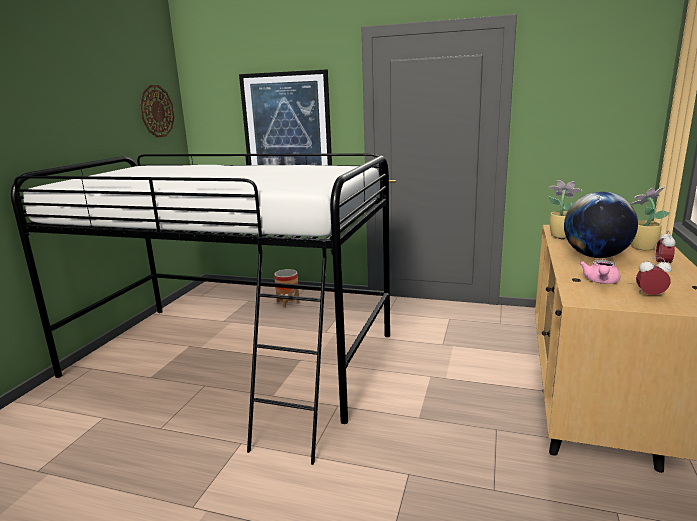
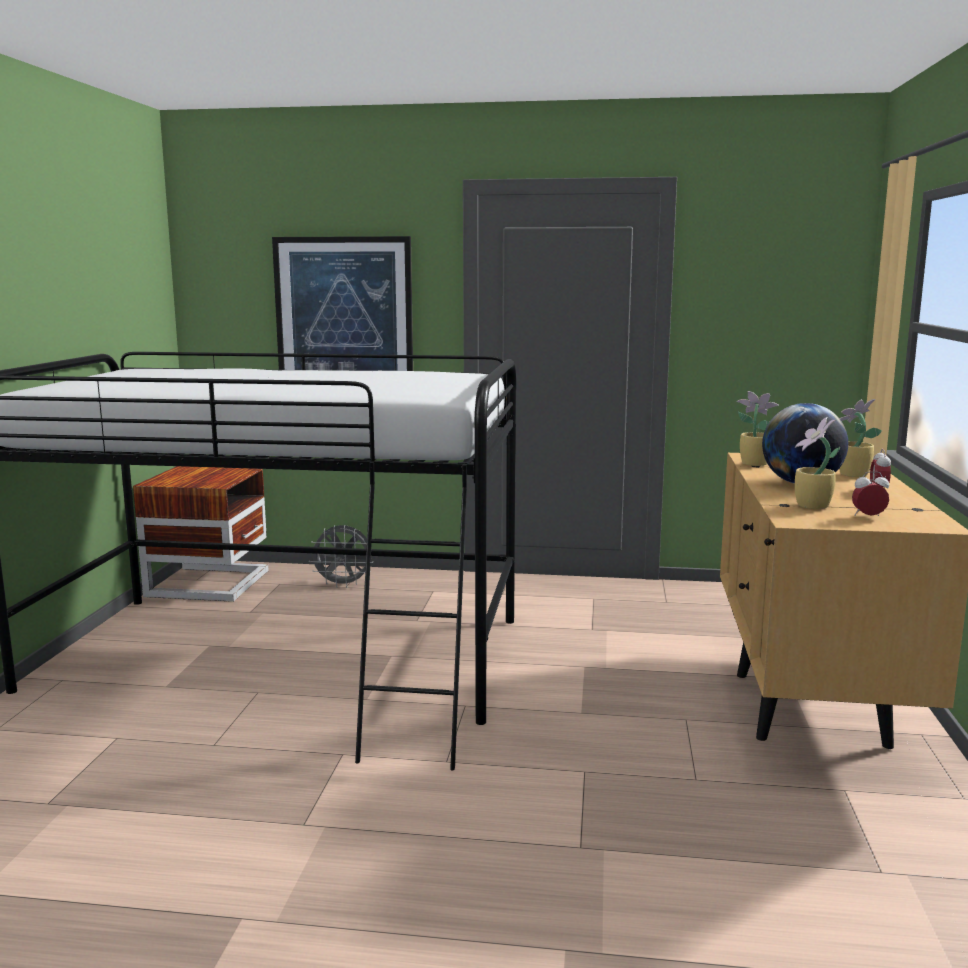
camera: 10 degrees left, 5 degrees down
wall clock [140,85,174,138] -> none
planter [274,269,300,307] -> grey fan [309,525,374,588]
pink teapot [580,260,620,284] -> potted plant [795,417,840,509]
none -> nightstand [133,466,269,602]

